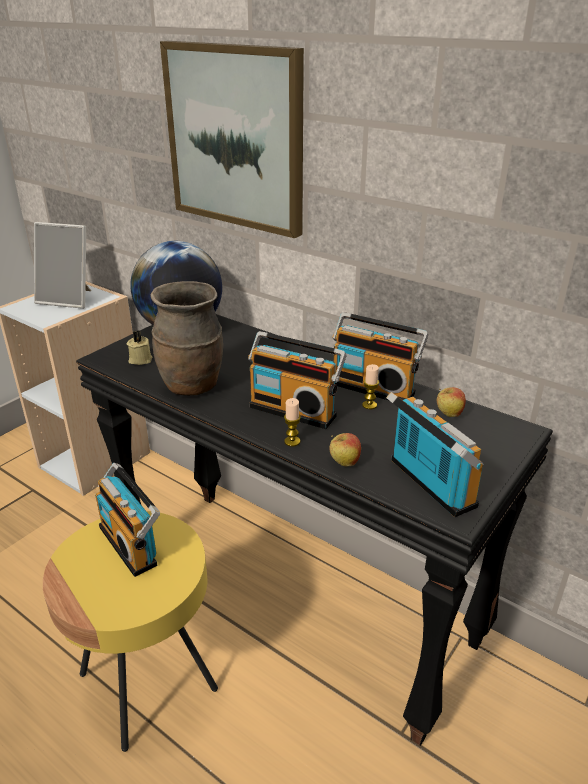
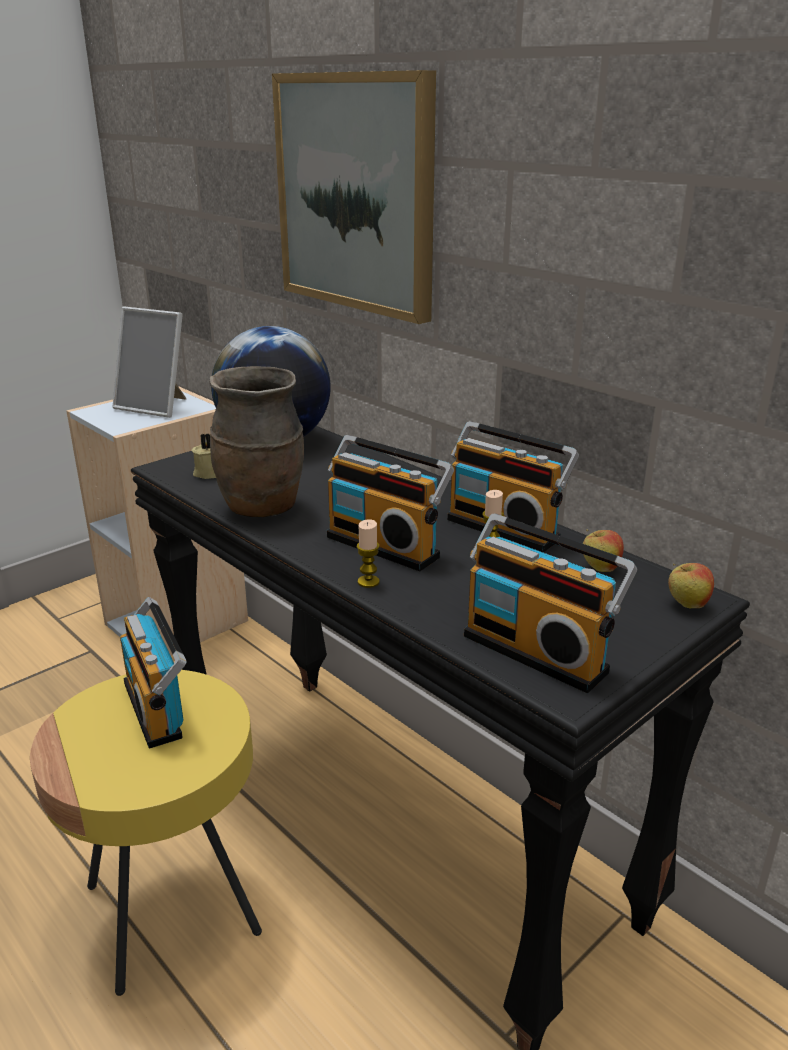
camera: 10 degrees right, 5 degrees down
apple [329,433,361,466] -> apple moved to [668,563,714,608]
radio [386,392,483,517] -> radio turned 150 degrees clockwise [464,514,637,693]

